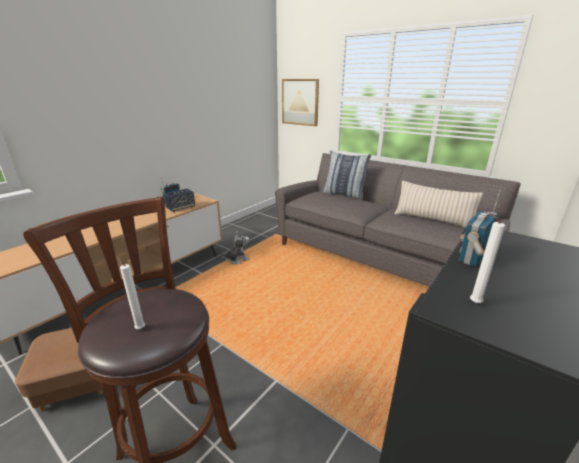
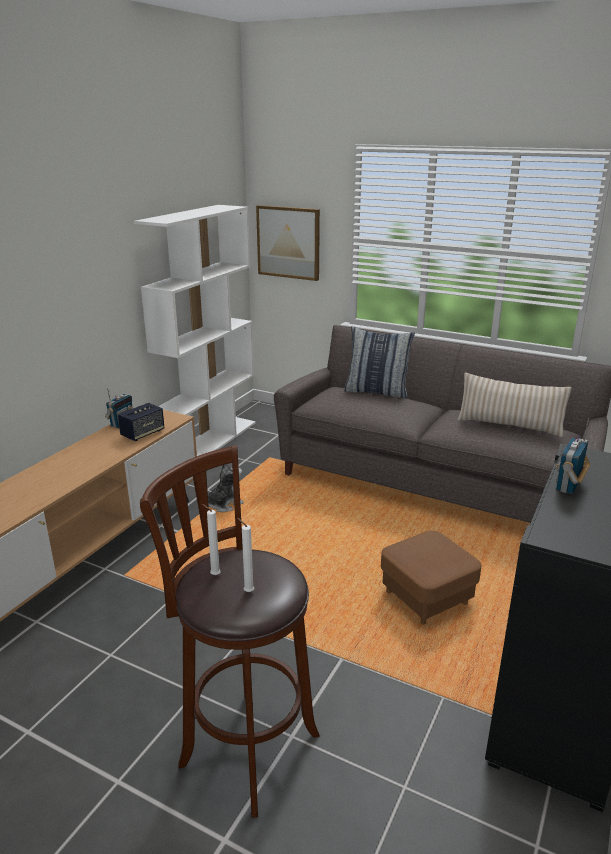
camera: 10 degrees left, 0 degrees up
brown ottoman [15,328,103,412] -> brown ottoman moved to [381,531,481,625]
white candle [470,213,505,303] -> white candle moved to [202,504,221,575]
none -> white bookcase [134,205,256,456]

